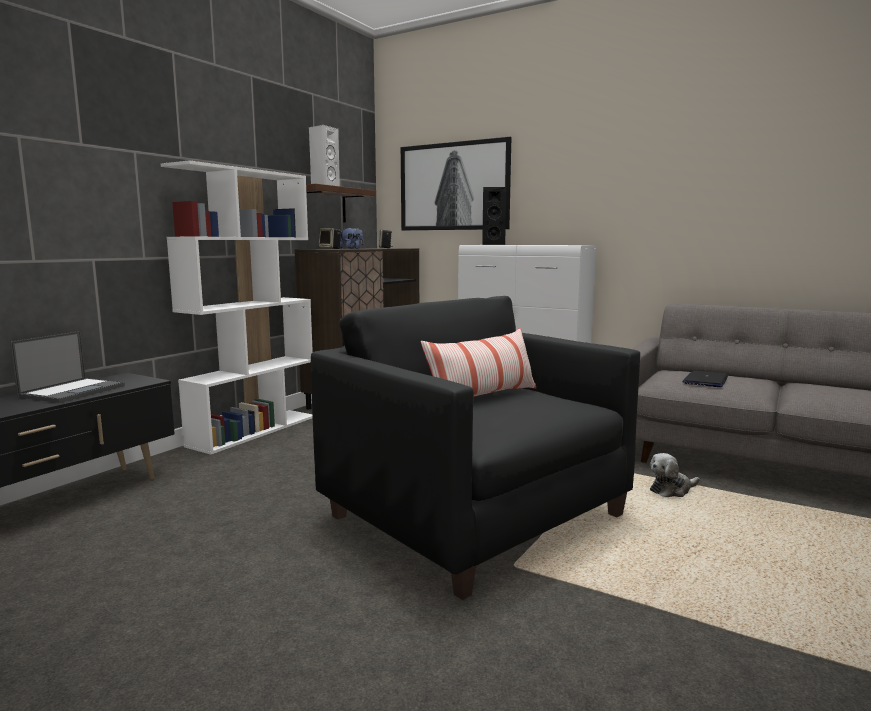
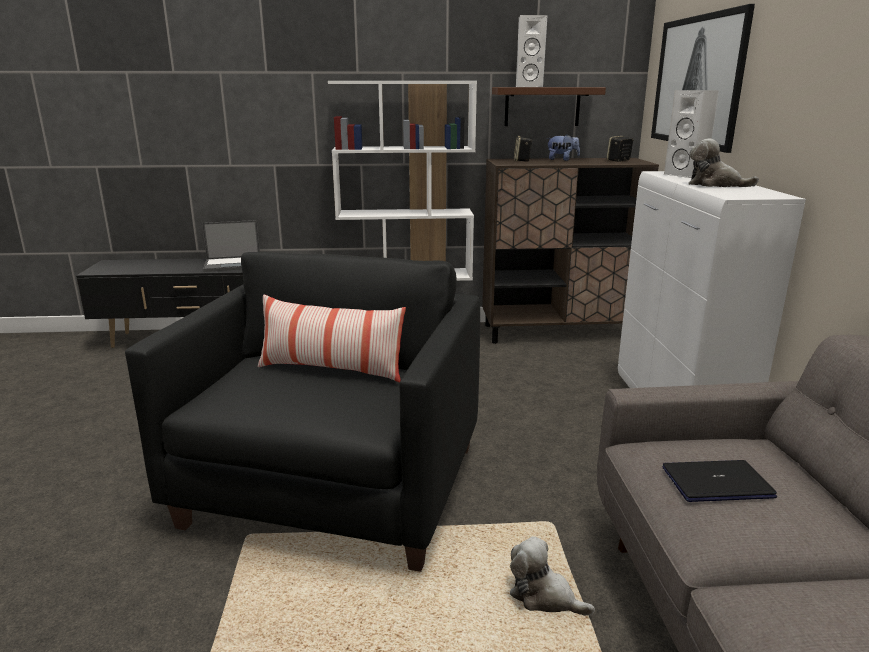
camera: 55 degrees right, 10 degrees up
black speaker [482,187,507,245] -> white speaker [664,90,719,178]
none -> plush toy [688,139,759,187]

